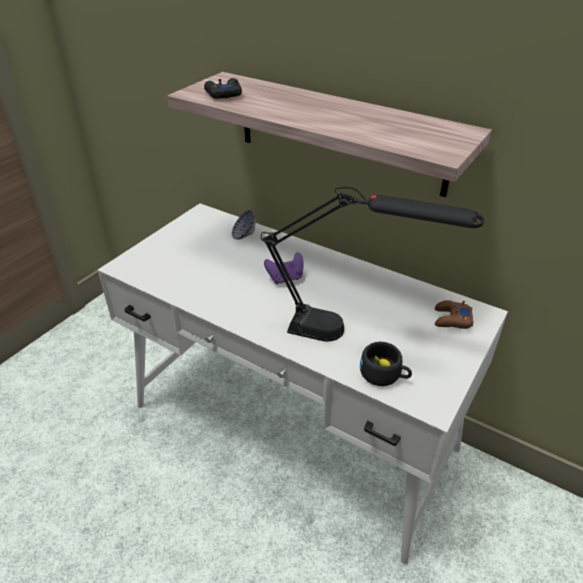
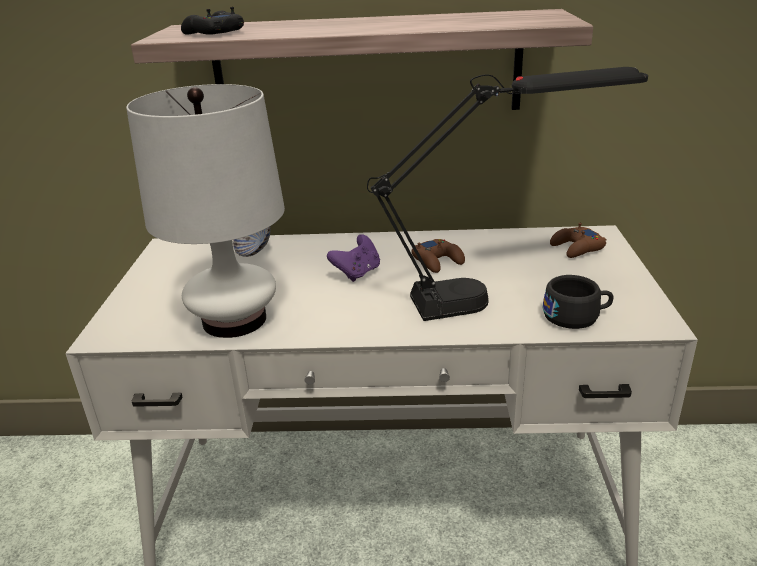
camera: 30 degrees left, 10 degrees down
none -> white table lamp [126,84,285,338]
none -> brown game controller [411,239,465,273]

